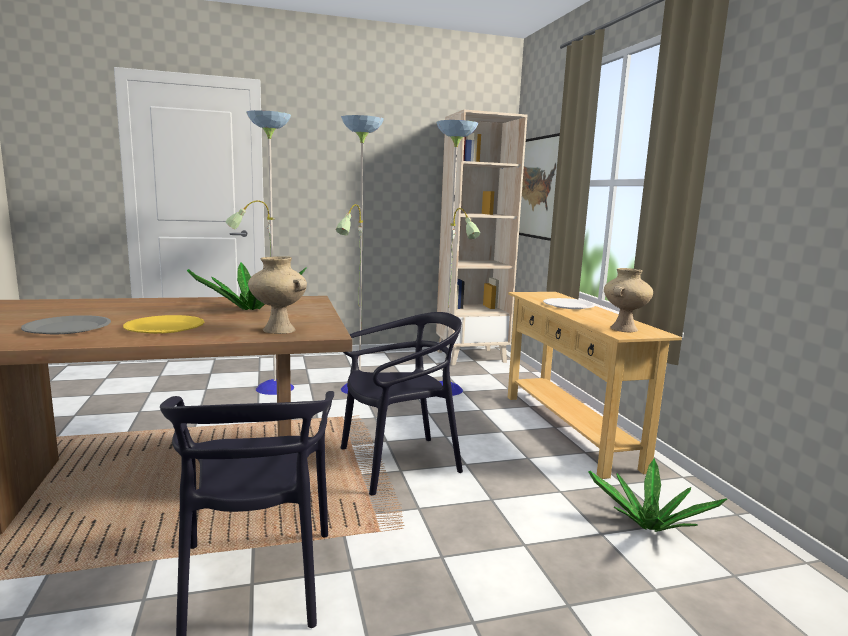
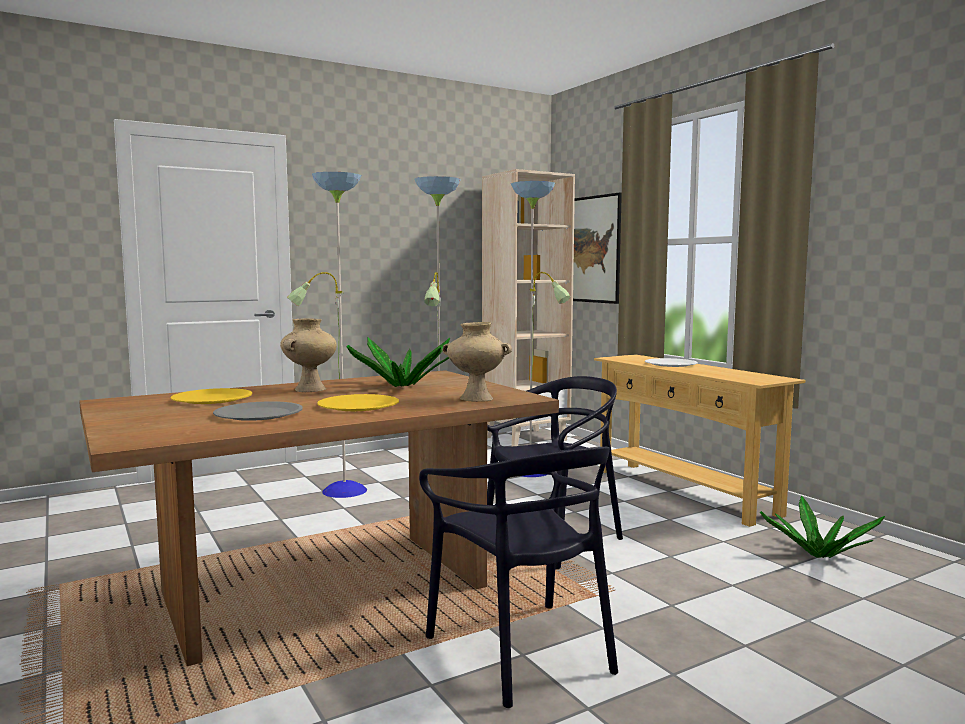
camera: 15 degrees left, 5 degrees down
beige vase [604,268,653,332] -> beige vase moved to [280,318,337,392]
none -> yellow plate [171,388,253,404]

